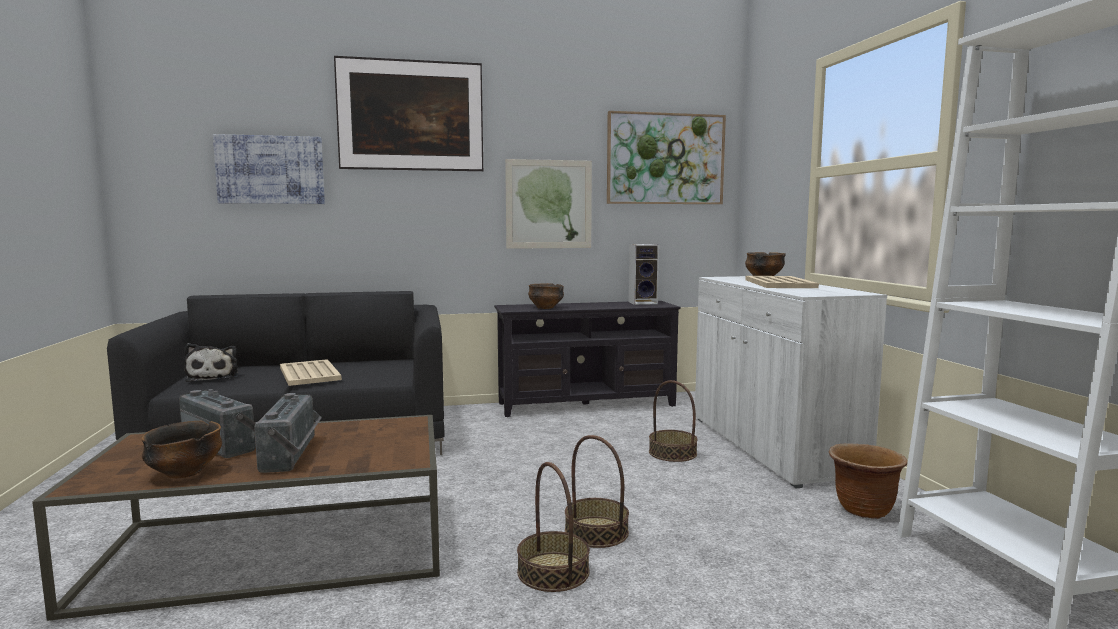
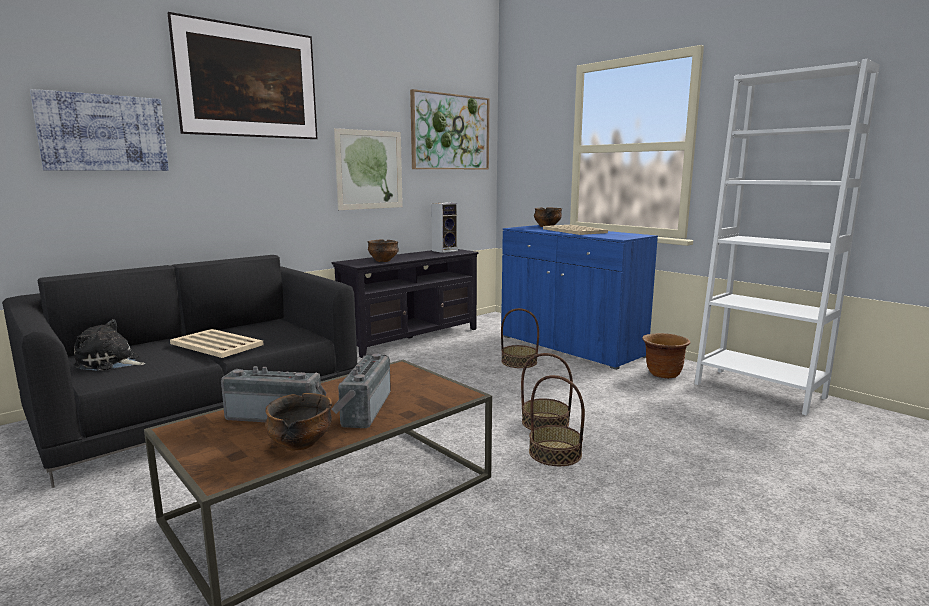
camera: 30 degrees left, 5 degrees up
plush toy [184,343,238,382] -> plush toy turned 150 degrees clockwise [74,319,145,371]
radio [254,393,322,473] -> radio turned 135 degrees counterclockwise [331,354,391,428]
white cabinet [695,276,887,488] -> blue cabinet [501,225,658,370]

